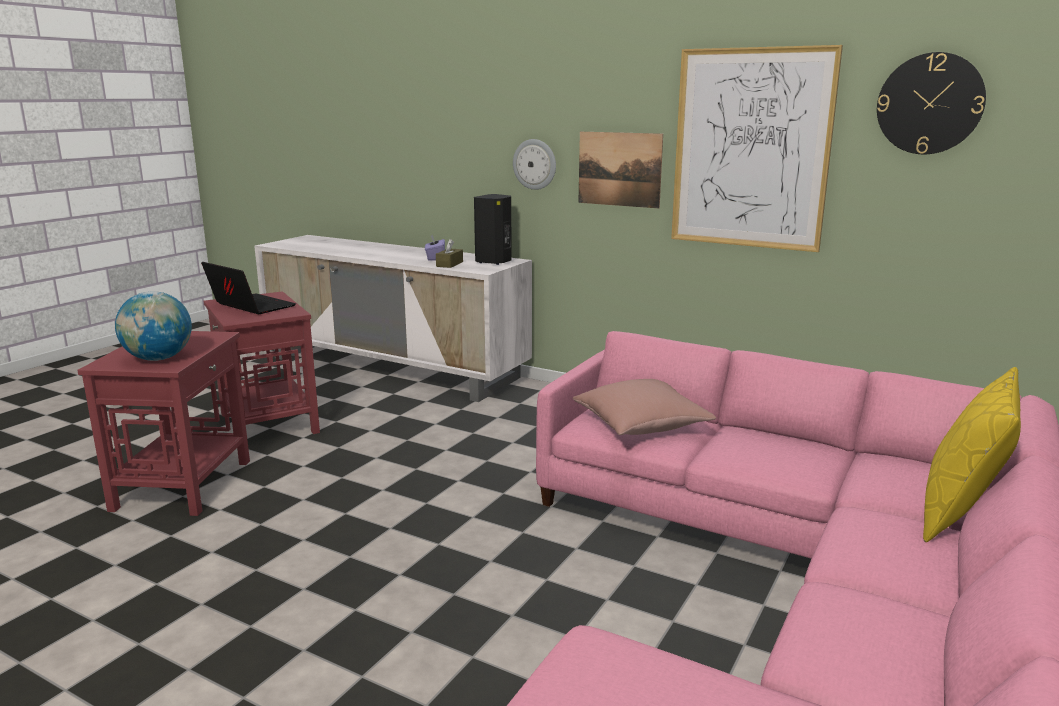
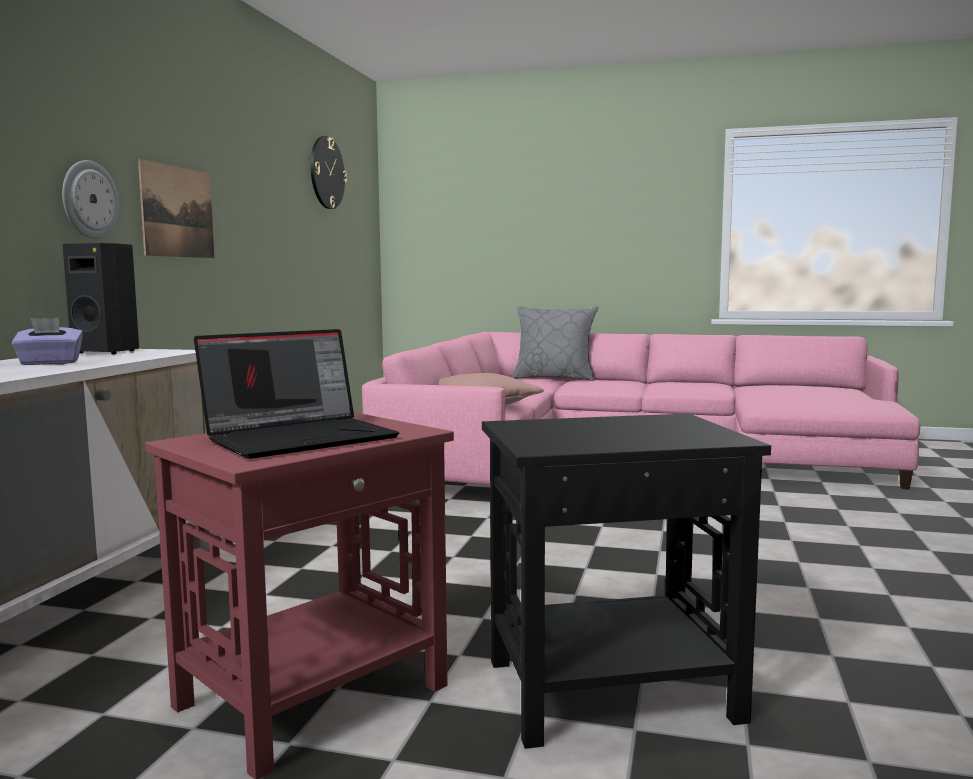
camera: 105 degrees left, 10 degrees down
red side table [78,331,250,516] -> black side table [482,414,771,749]
globe [115,291,192,361] -> none
laptop [201,262,296,314] -> laptop turned 150 degrees counterclockwise [194,329,400,459]
brown tissue box [436,239,463,268] -> none
picture [671,45,843,252] -> none
yellow pillow [923,367,1021,542] -> grey pillow [511,306,598,381]

